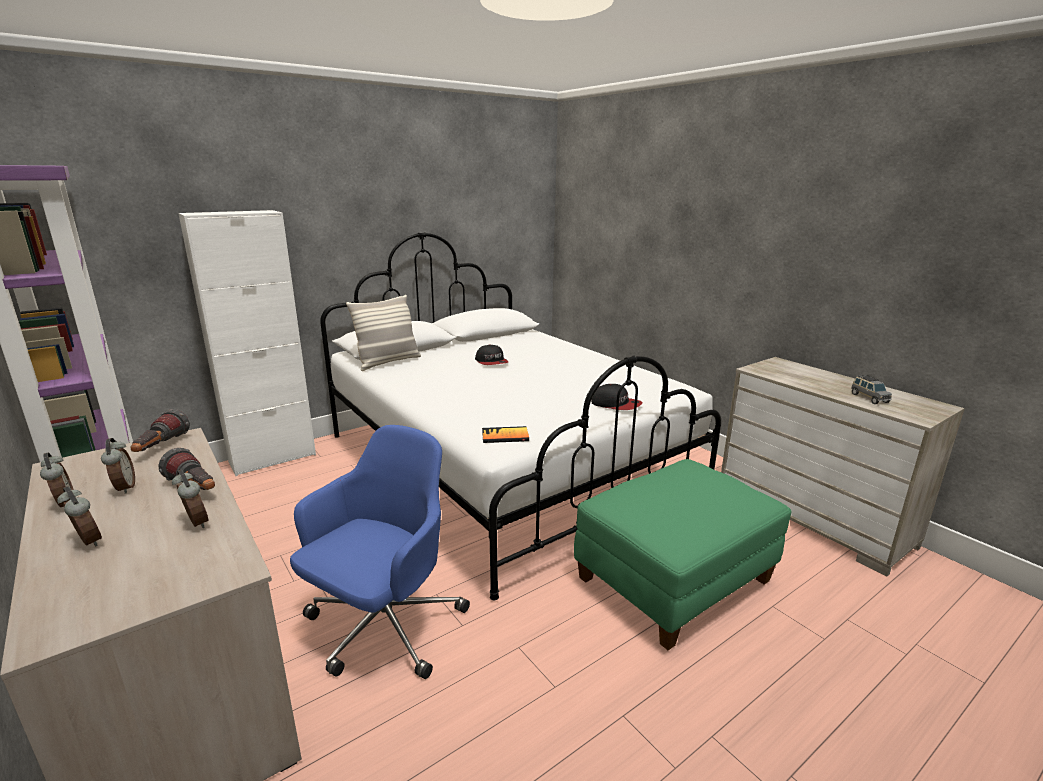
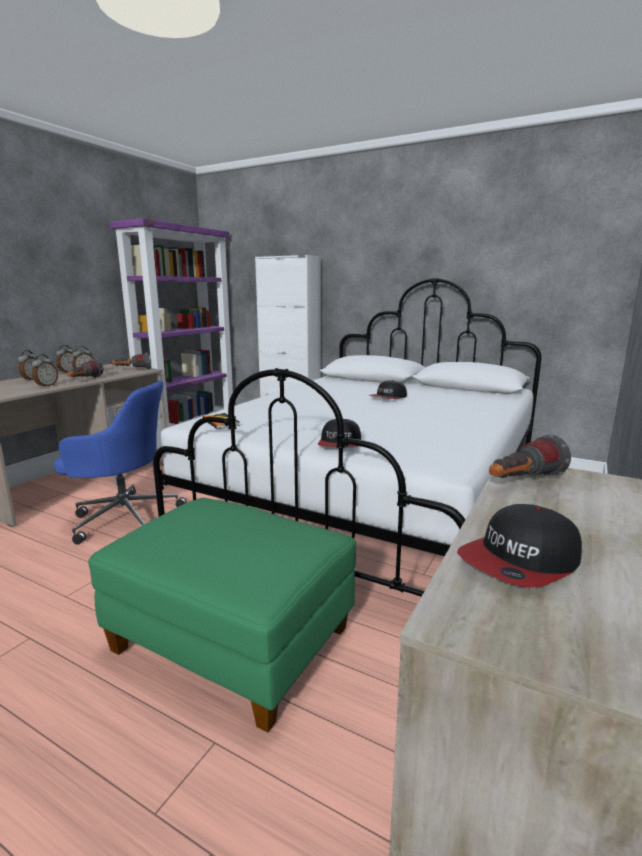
camera: 65 degrees right, 5 degrees down
pillow [346,295,421,371] -> none
grey toy car [851,375,892,404] -> cap [457,504,582,587]
none -> flashlight [489,435,571,478]

